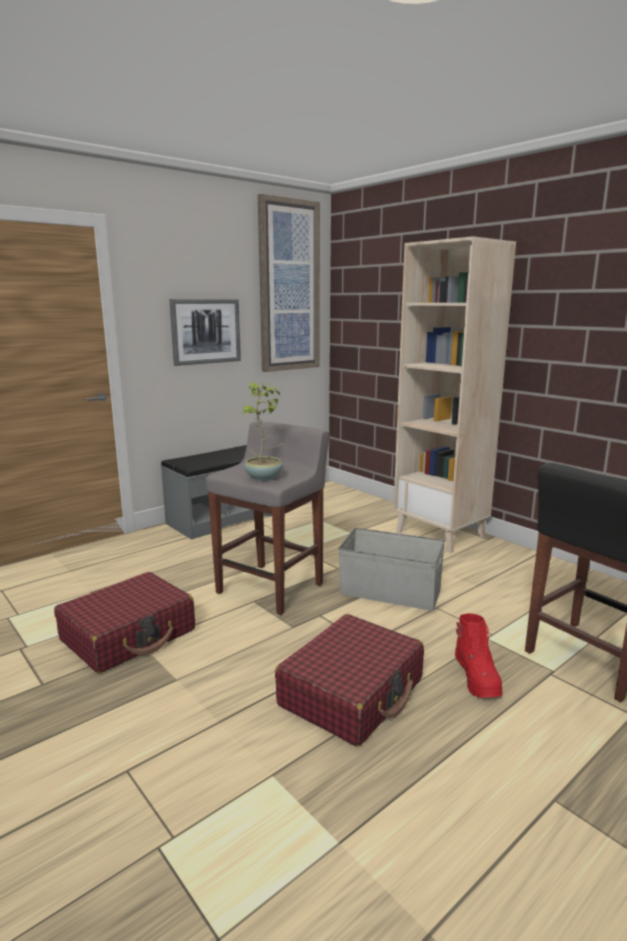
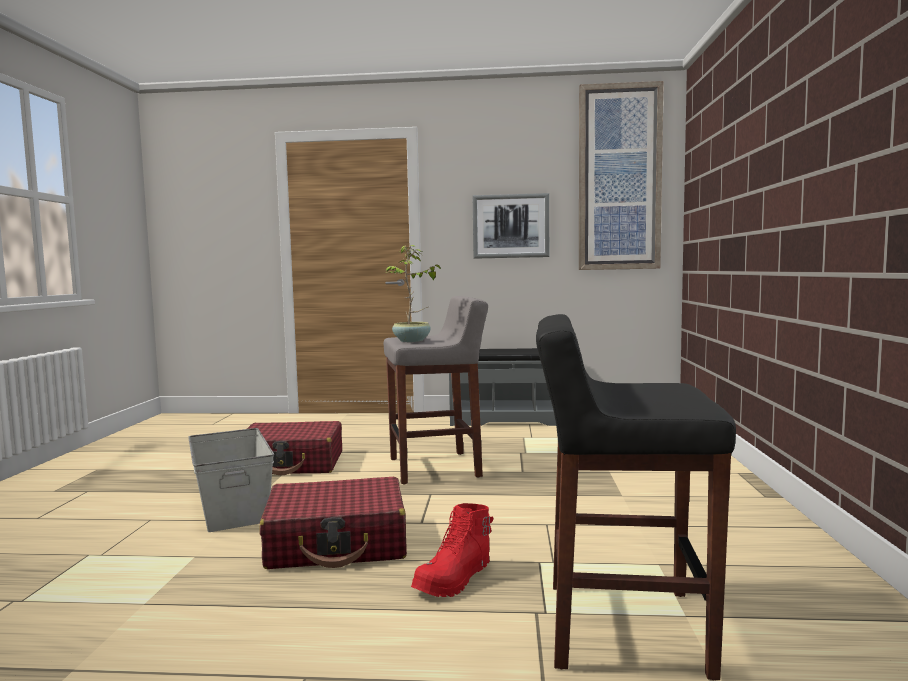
camera: 45 degrees right, 10 degrees down
grey storage box [338,528,445,611] -> grey storage box moved to [188,428,274,532]
beige bookcase [393,236,516,553] -> none

